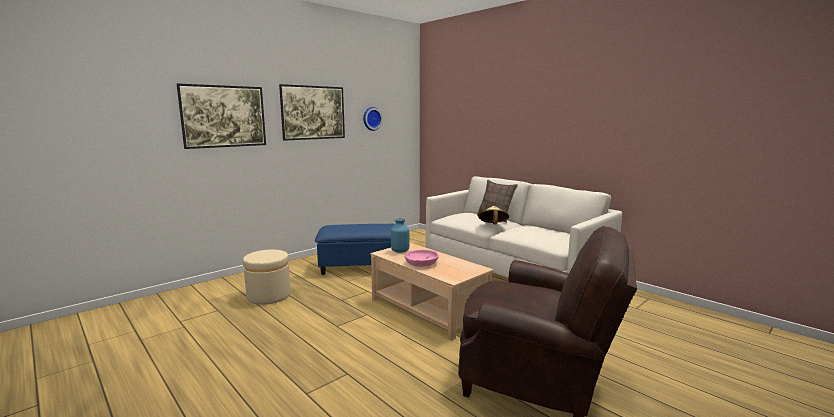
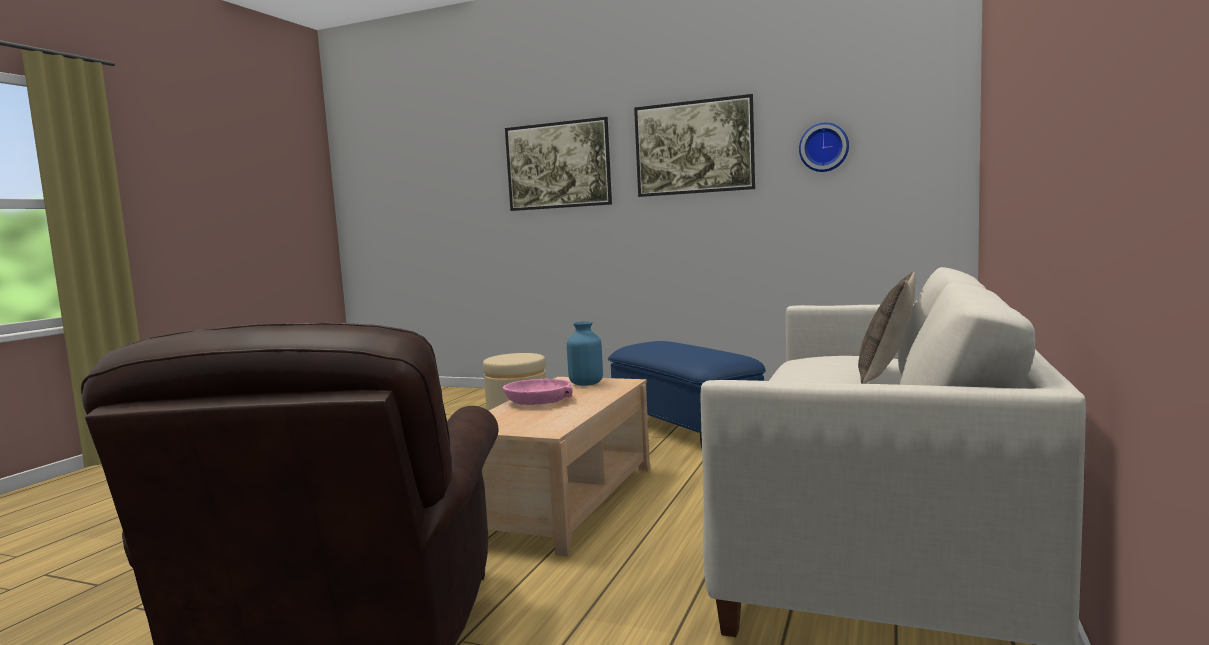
camera: 65 degrees right, 5 degrees down
beige hat [478,206,509,224] -> none

